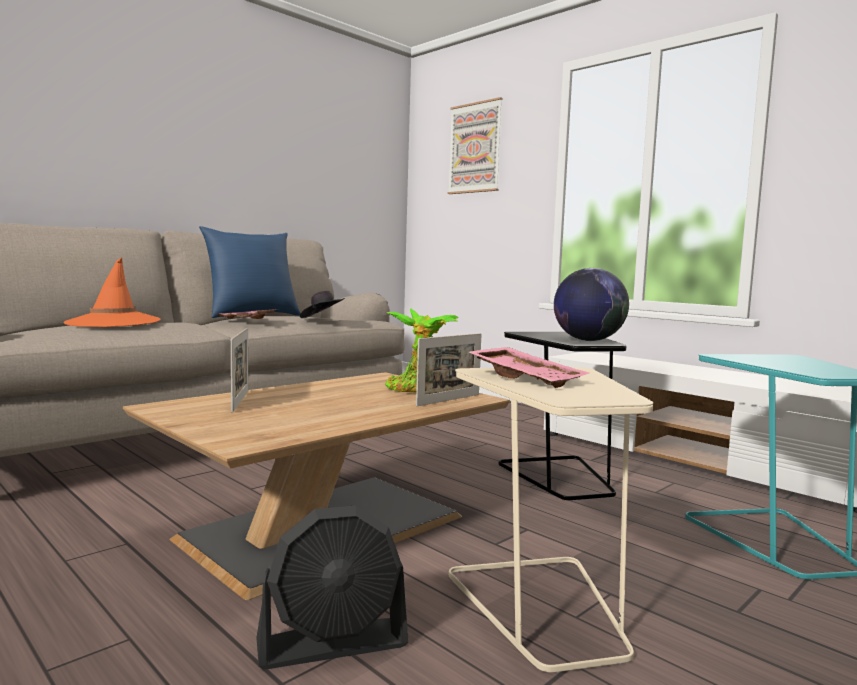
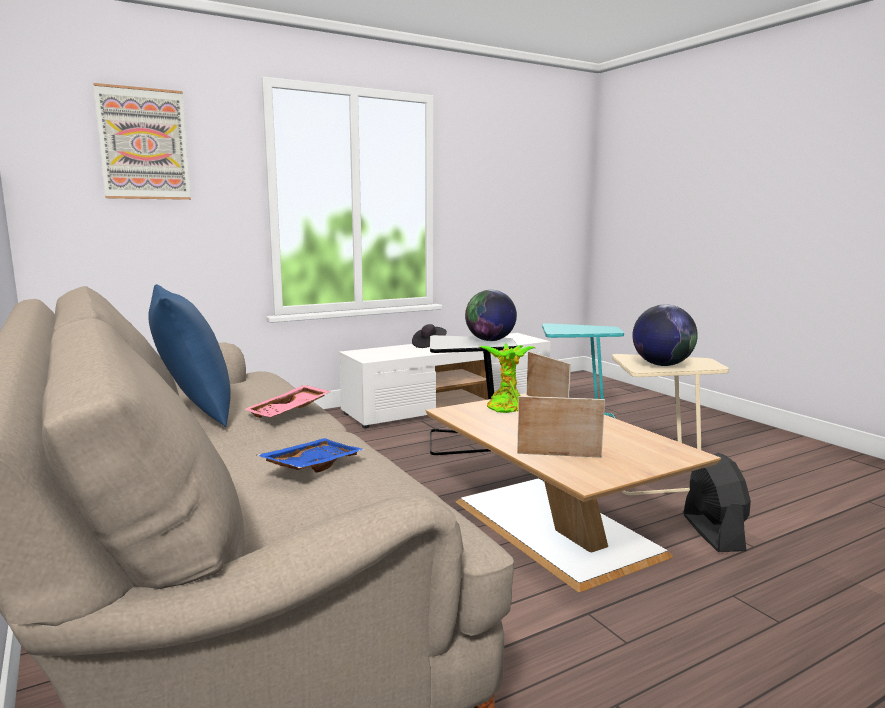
camera: 75 degrees left, 5 degrees up
orange hat [63,257,161,327] -> blue tray [257,438,365,473]
black hat [300,291,345,318] -> black hat moved to [412,324,447,348]
pink tray [469,347,589,388] -> globe [632,304,698,366]

